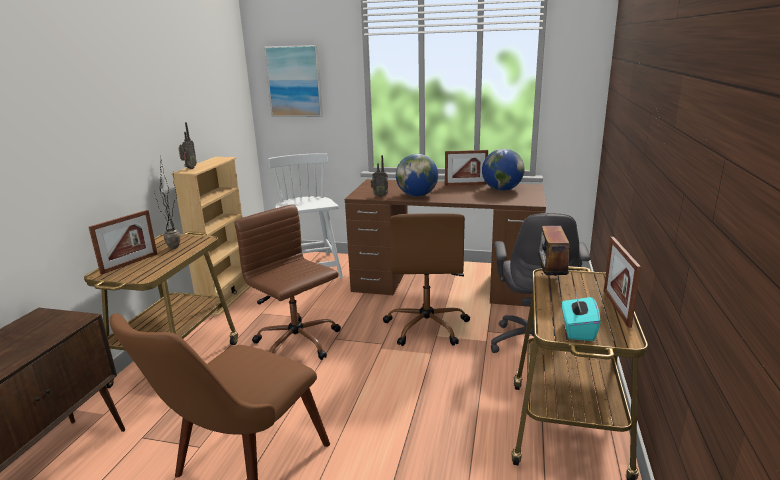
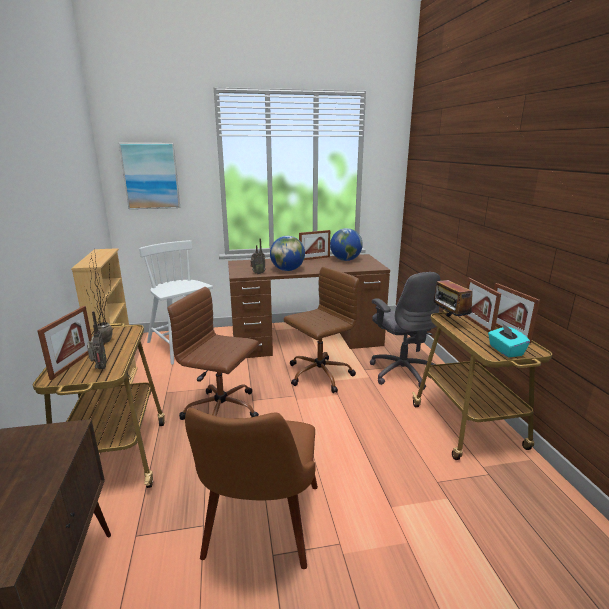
camera: 25 degrees left, 0 degrees up
radio [179,122,197,169] -> radio moved to [87,311,107,369]
brown office chair [383,213,470,346] -> brown office chair turned 105 degrees counterclockwise [284,266,359,393]
none -> picture frame [463,278,501,332]

